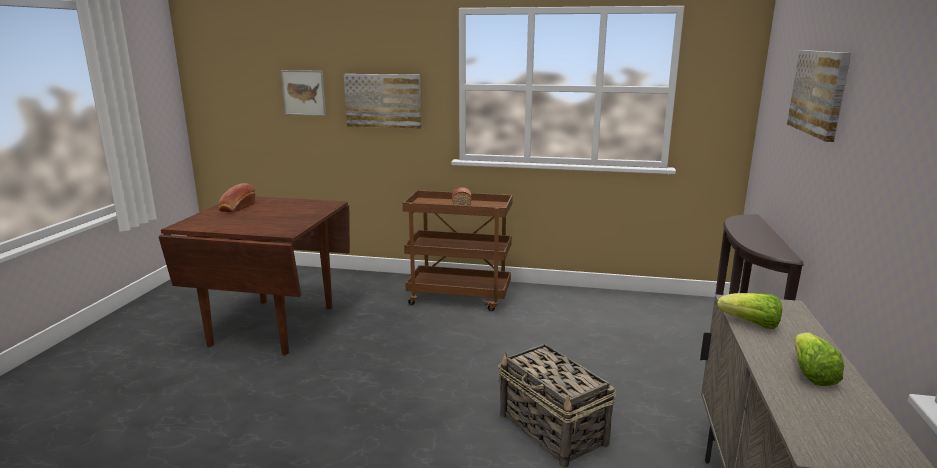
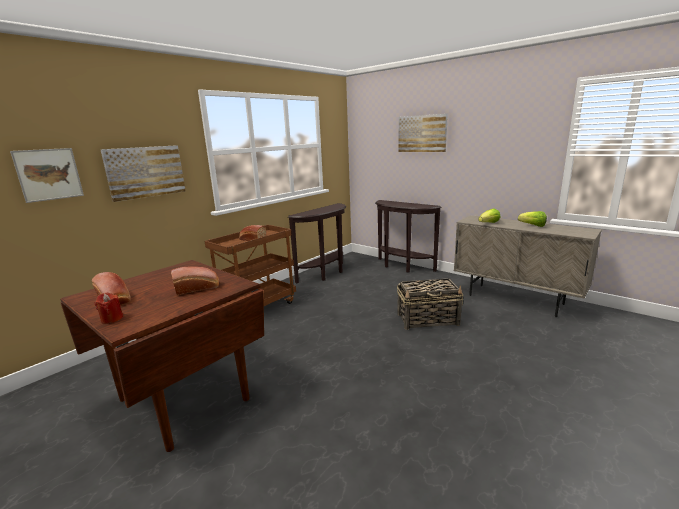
camera: 60 degrees left, 0 degrees up
none -> red candle [95,293,124,324]
none -> bread [171,266,219,295]
none -> brown console table [288,203,346,283]

